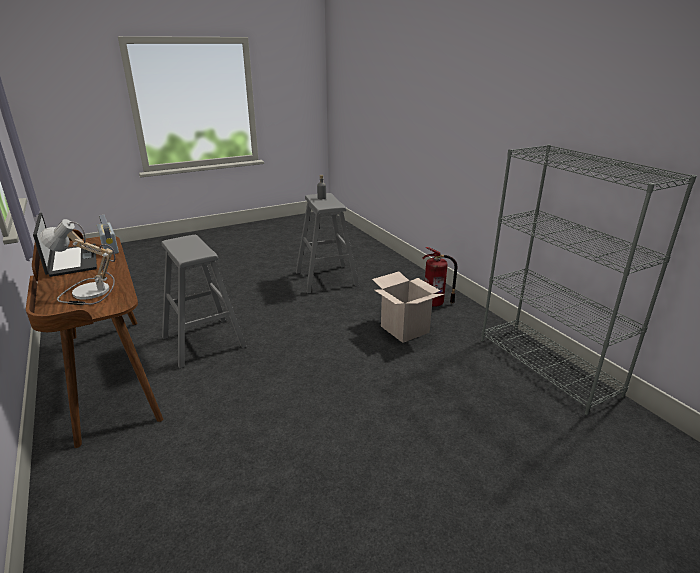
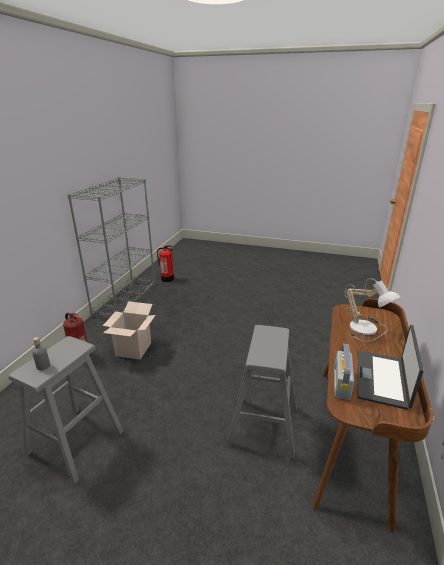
camera: 135 degrees left, 0 degrees up
none -> fire extinguisher [157,245,174,282]

